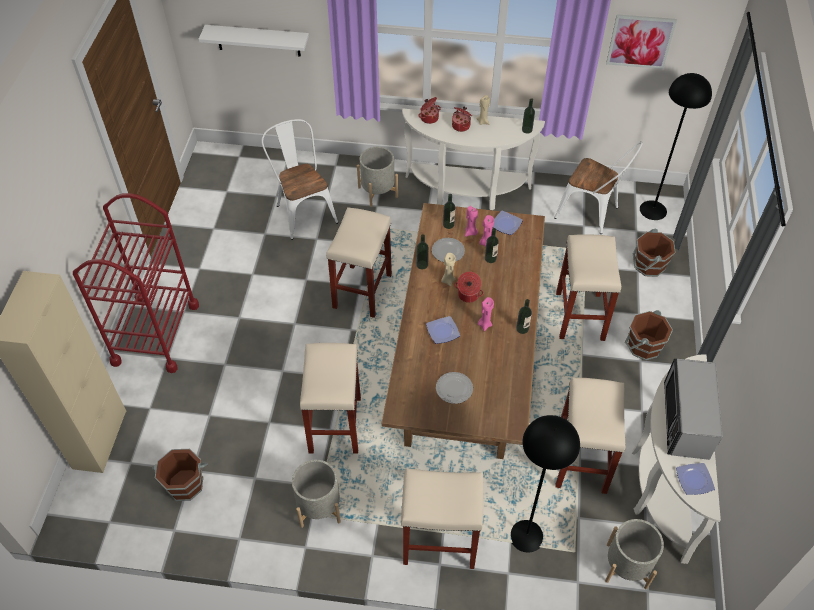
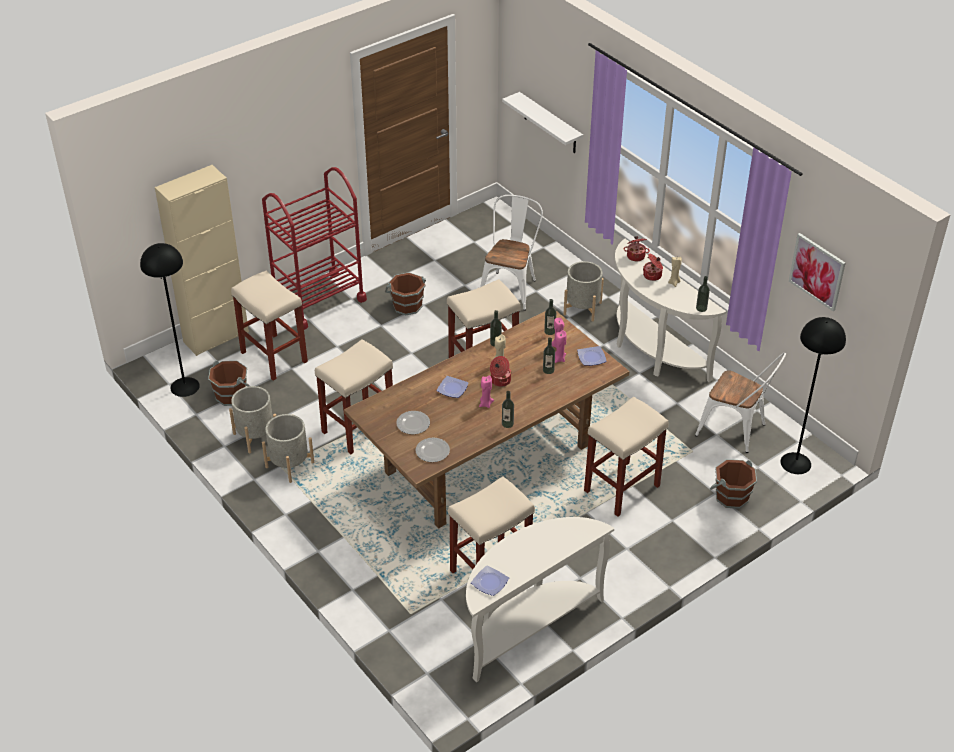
camera: 45 degrees right, 10 degrees down
beige stool [401,468,483,569] -> beige stool moved to [231,271,308,381]
plate [432,238,465,262] -> plate moved to [415,438,450,462]
black floor lamp [511,415,580,553] -> black floor lamp moved to [140,243,200,397]
white chair [554,142,643,234] -> white chair turned 45 degrees counterclockwise [695,353,786,453]
grey planter [605,519,664,589] -> grey planter moved to [229,386,276,453]
brown bucket [625,310,673,361] -> brown bucket moved to [385,272,426,315]
microwave [664,359,722,460] -> none

